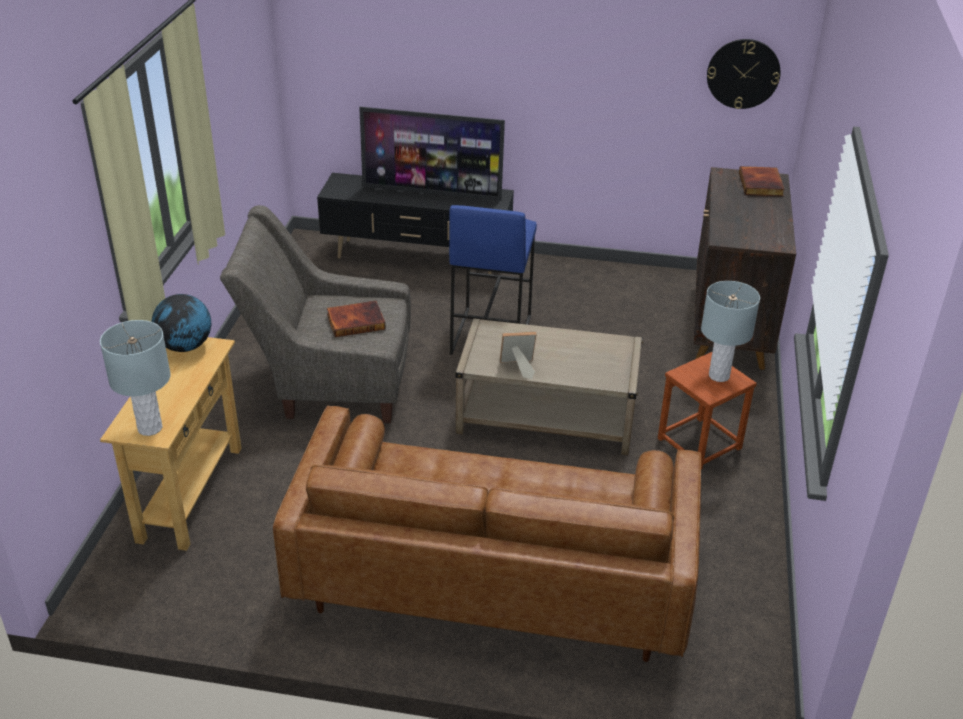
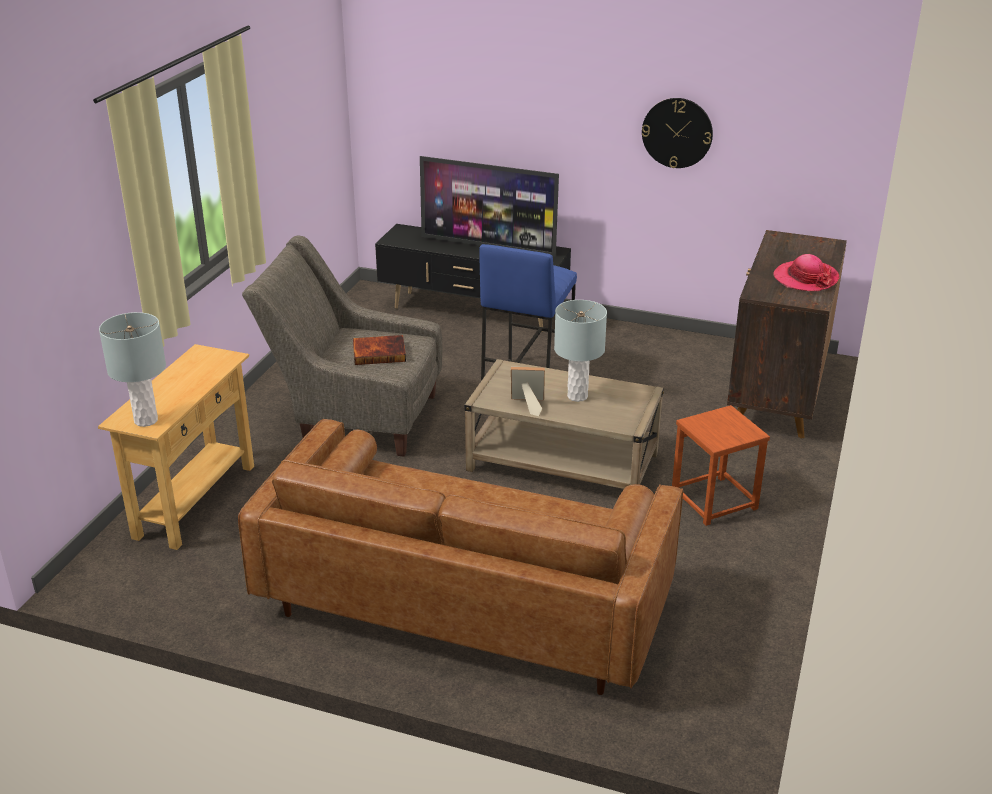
camera: 10 degrees right, 5 degrees down
globe [152,294,211,352] -> none
grey table lamp [701,281,760,382] -> grey table lamp moved to [554,300,607,402]
wall clock [707,39,781,109] -> wall clock moved to [642,98,713,168]
book [739,166,785,196] -> none
none -> hat [773,254,839,291]

